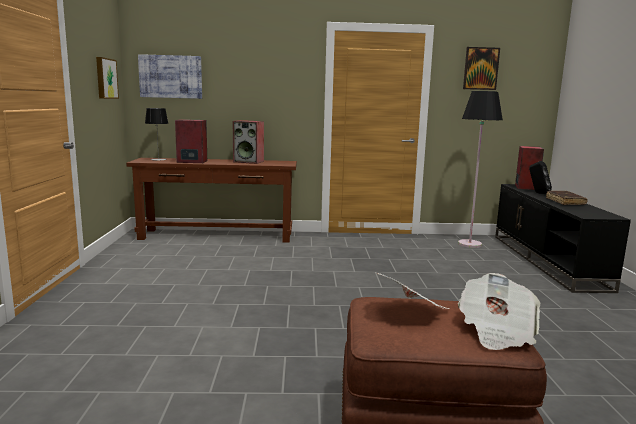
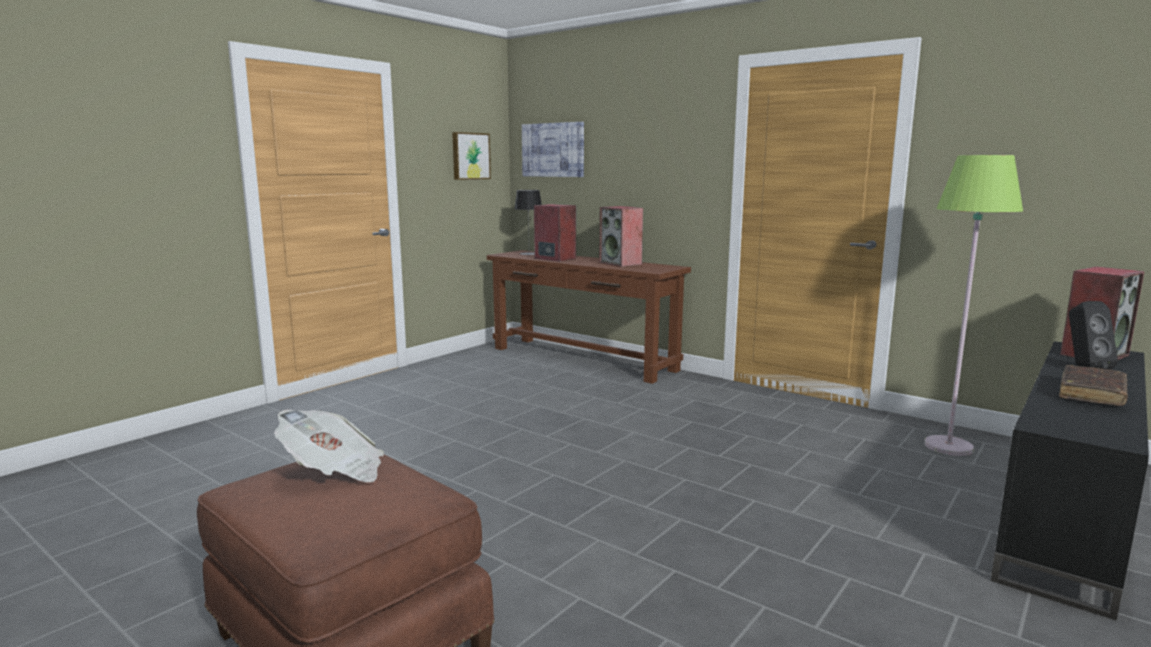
camera: 40 degrees right, 0 degrees up
black floor lamp [458,91,503,248] -> green floor lamp [924,155,1023,456]
newspaper [458,273,540,350] -> none
picture [463,47,500,90] -> none

